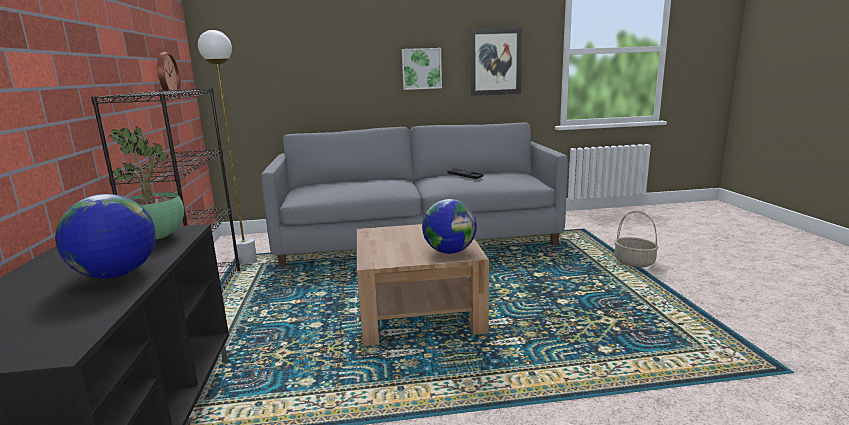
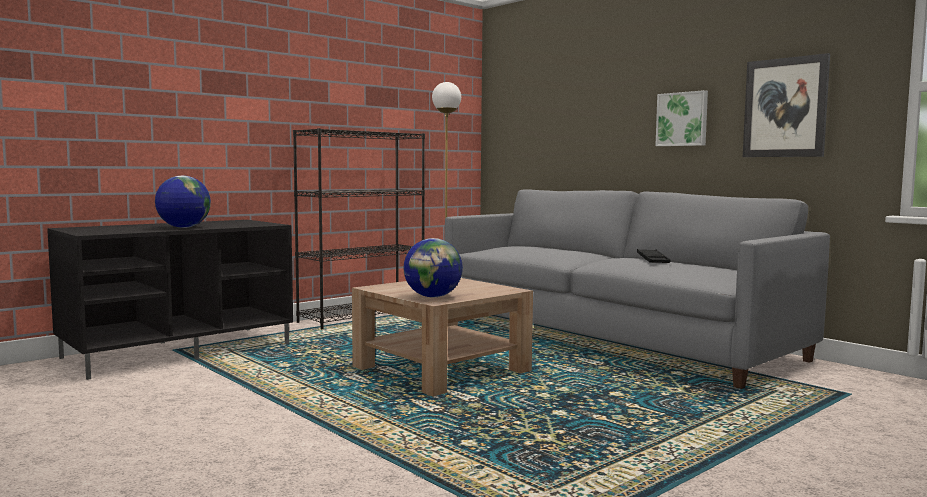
camera: 55 degrees right, 10 degrees down
potted plant [110,126,184,239] -> none
wall clock [157,52,181,97] -> none
basket [614,211,659,267] -> none

